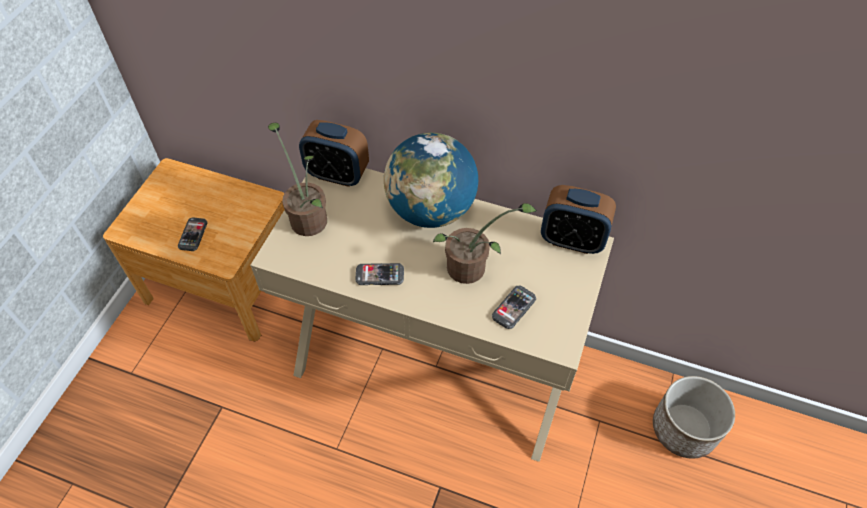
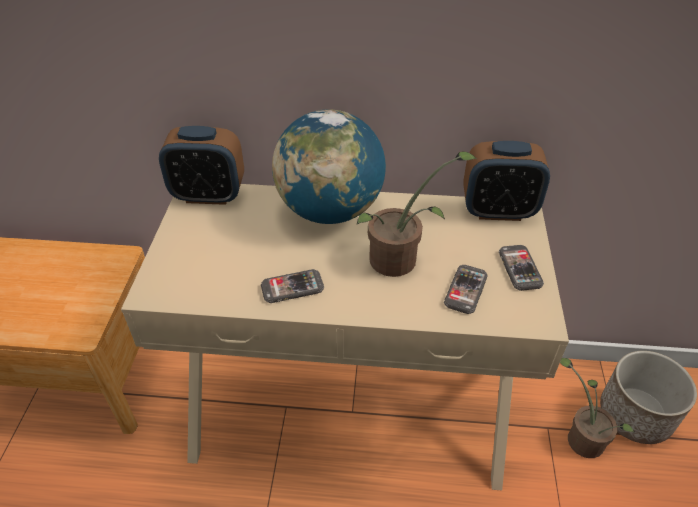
camera: 15 degrees left, 10 degrees down
phone [178,217,208,251] -> phone moved to [499,245,544,291]
potted plant [268,123,327,236] -> potted plant moved to [560,358,635,458]

